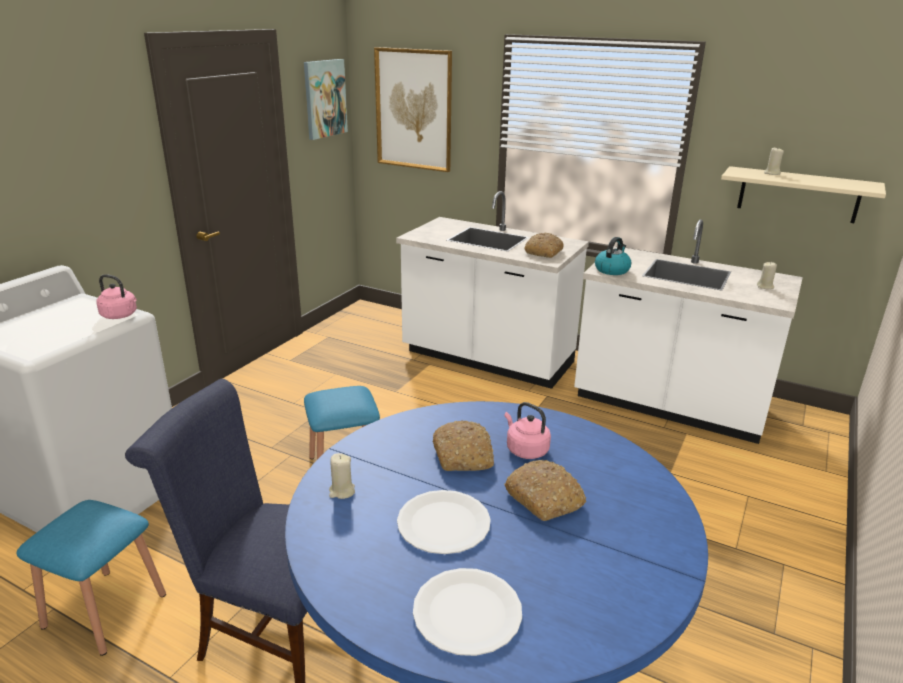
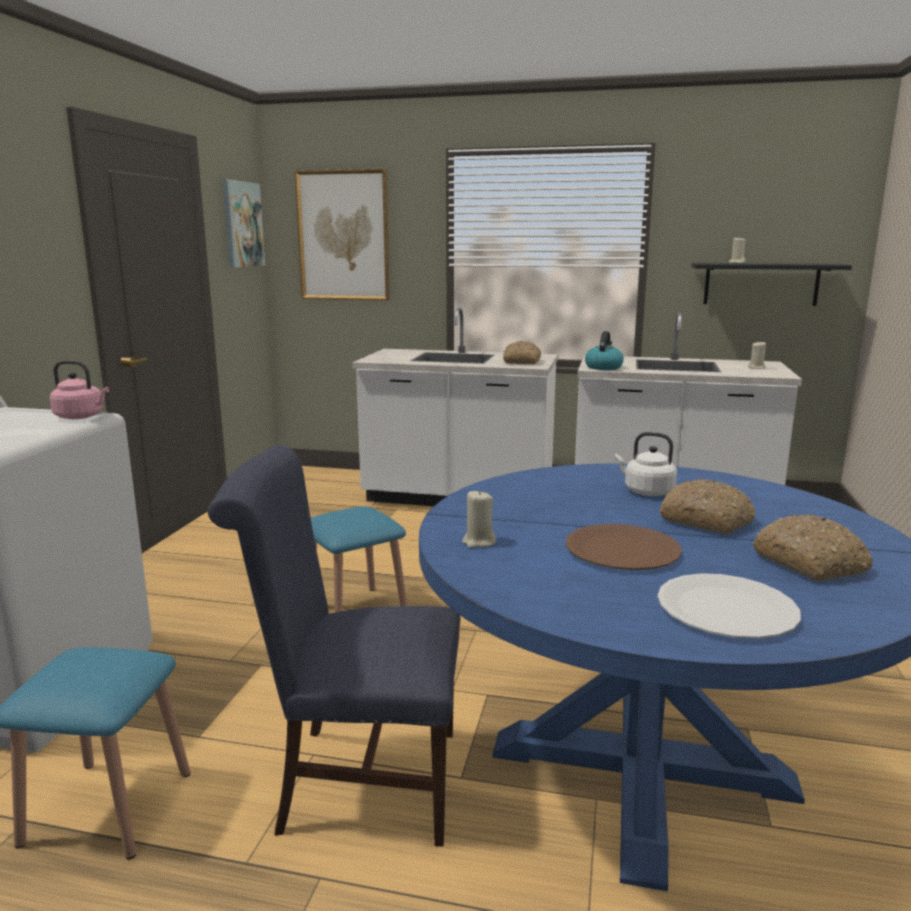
camera: 15 degrees left, 10 degrees down
white plate [397,490,491,554] -> brown plate [566,524,682,570]
bread [432,420,494,471] -> bread moved to [752,514,873,581]
pink kettle [504,402,551,459] -> white kettle [615,432,677,496]
beige shelf [721,166,886,223] -> black shelf [691,263,852,306]

